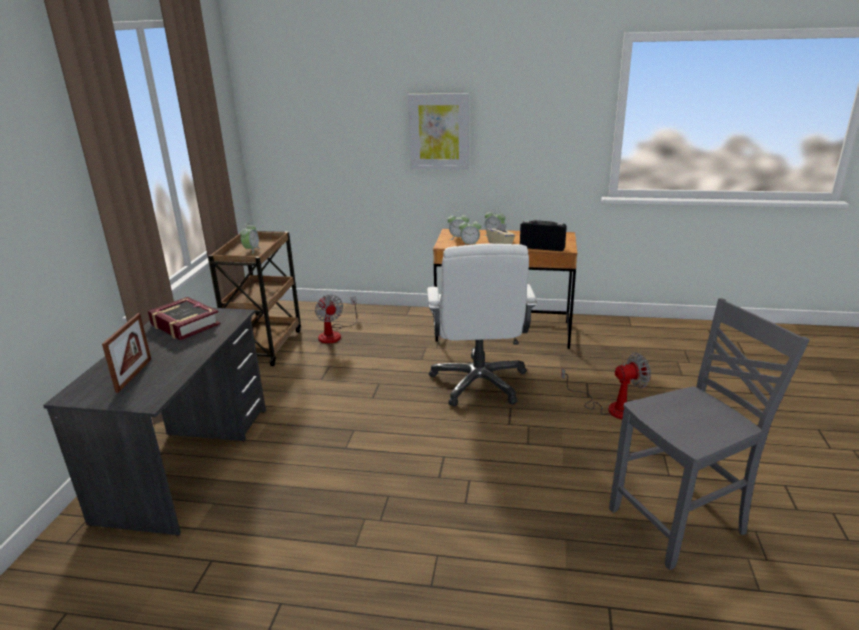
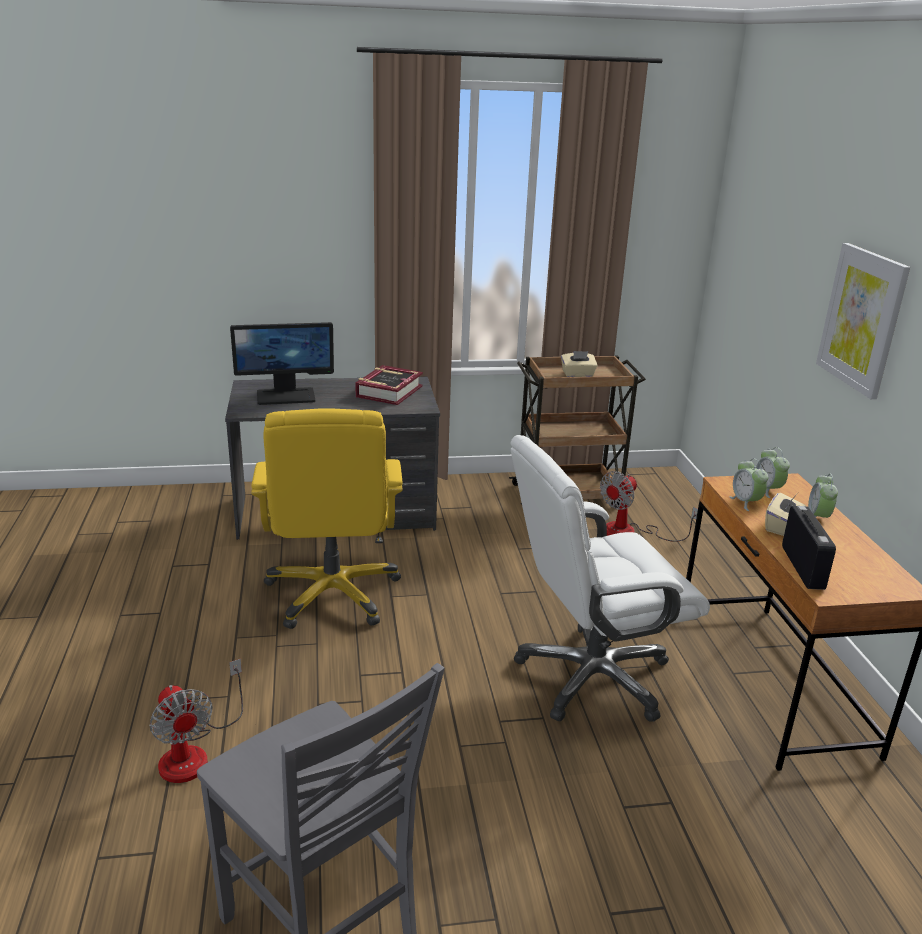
camera: 70 degrees right, 0 degrees up
picture frame [102,313,151,393] -> monitor [230,322,334,405]
alarm clock [240,224,261,254] -> beige tissue box [561,351,598,377]
fan [561,352,651,419] -> fan moved to [149,659,243,783]
none -> yellow office chair [251,408,403,629]

